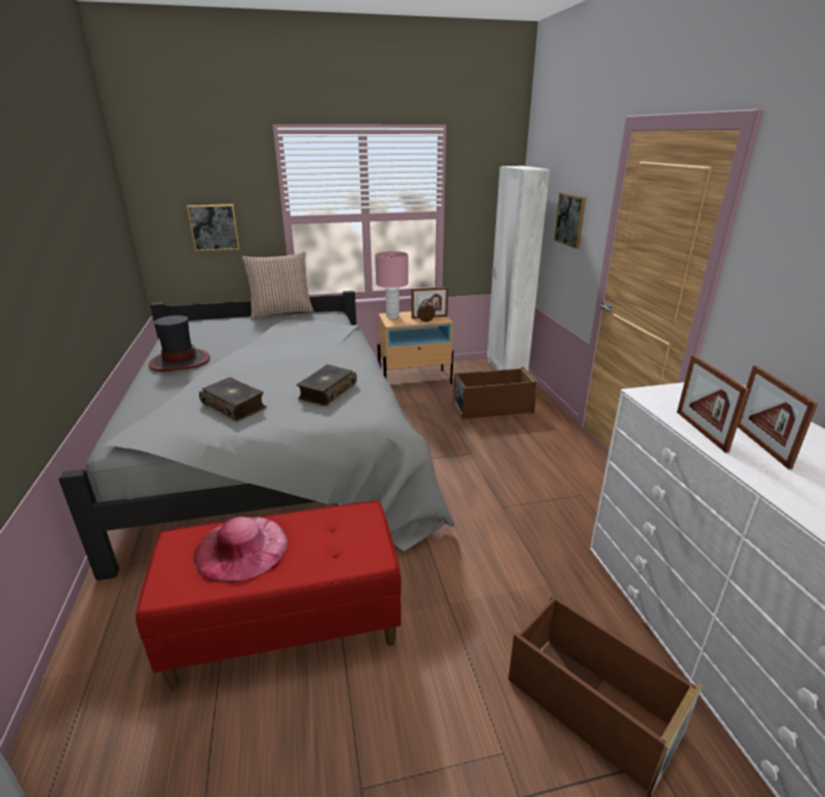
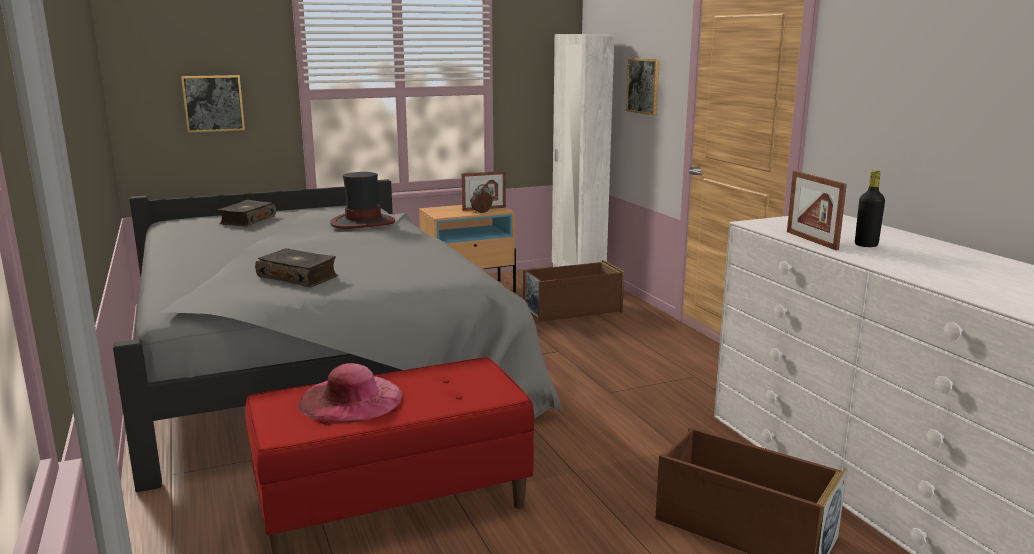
camera: 10 degrees left, 10 degrees down
hat [149,315,210,371] -> hat moved to [330,172,395,229]
pillow [242,252,314,319] -> none
book [296,364,357,406] -> book moved to [218,200,276,227]
pink table lamp [375,251,408,319] -> none
picture frame [737,365,818,469] -> black bottle [855,170,885,247]

